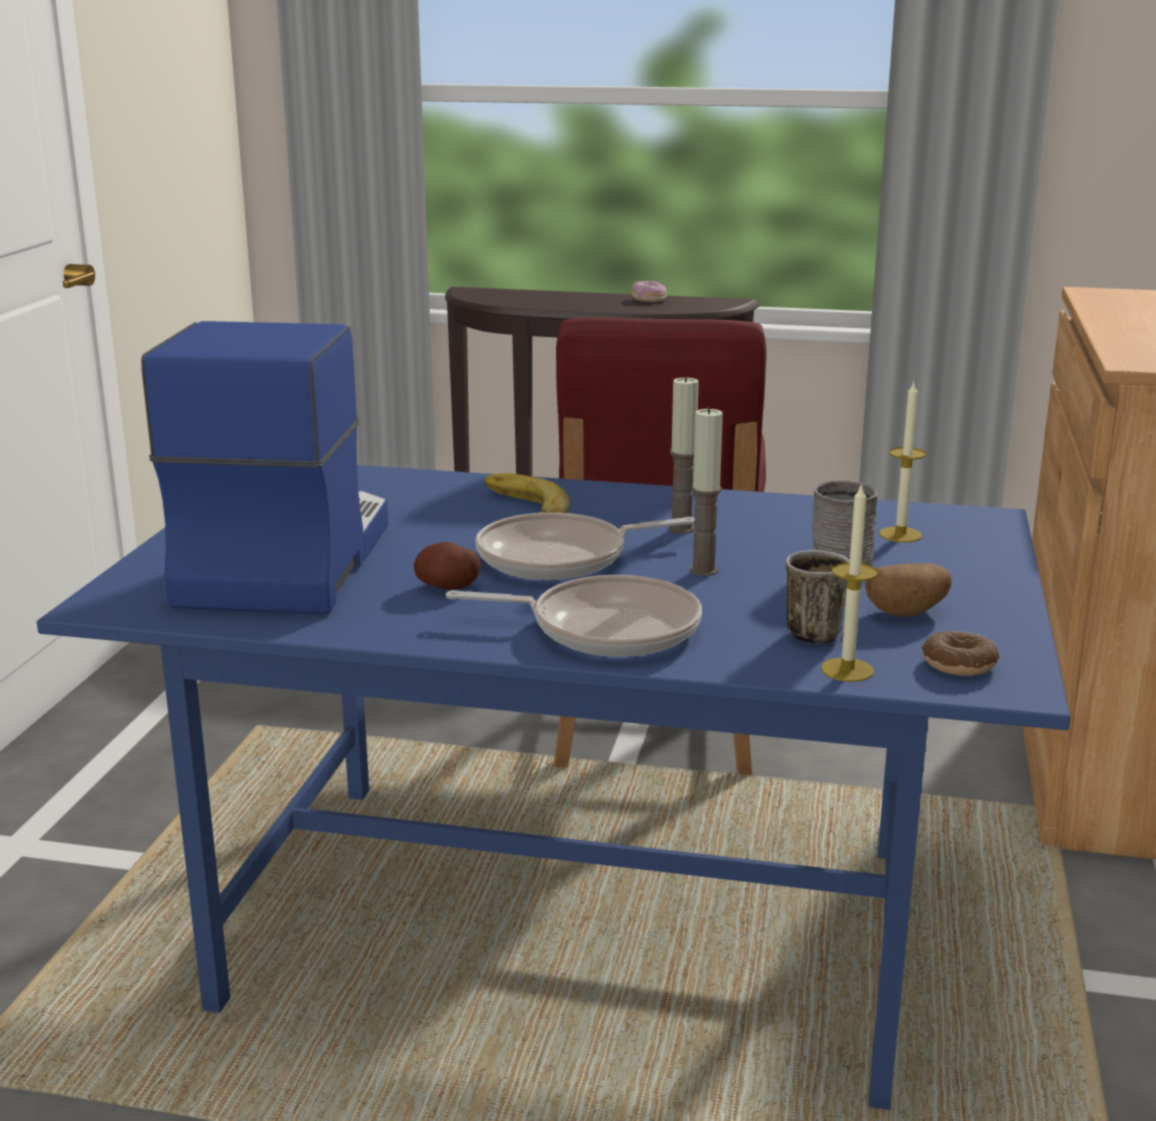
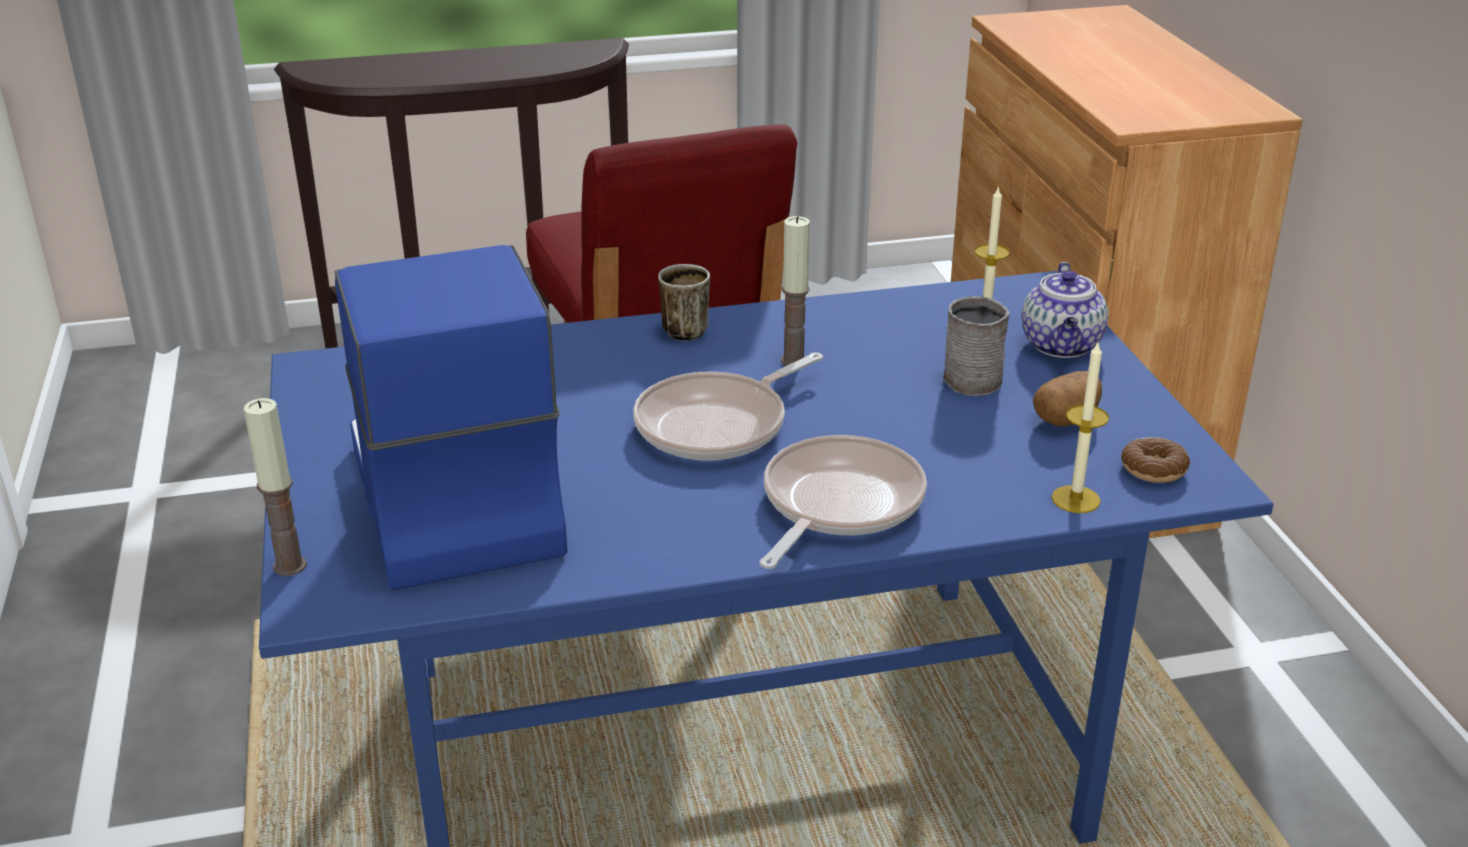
camera: 25 degrees left, 10 degrees up
potato [414,542,481,590] -> none
frying pan [446,575,702,657] -> frying pan turned 45 degrees counterclockwise [759,435,927,569]
banana [485,473,570,513] -> none
donut [632,281,666,302] -> none
candle [689,407,723,576] -> candle moved to [244,398,307,576]
mug [786,550,850,644] -> mug moved to [658,264,710,341]
none -> teapot [1021,262,1109,358]

